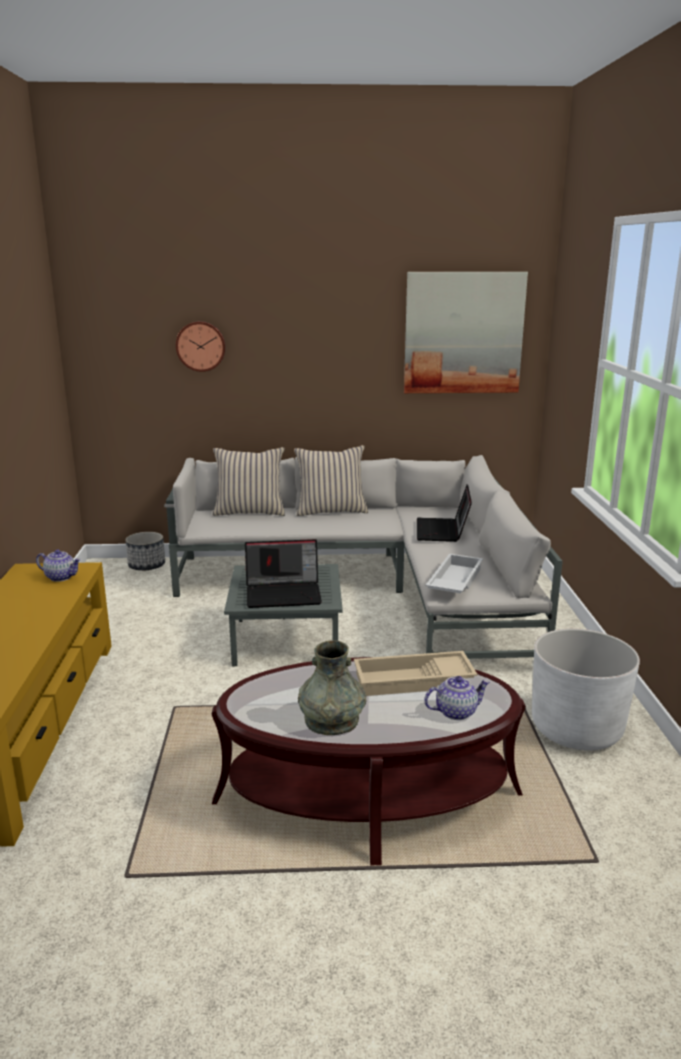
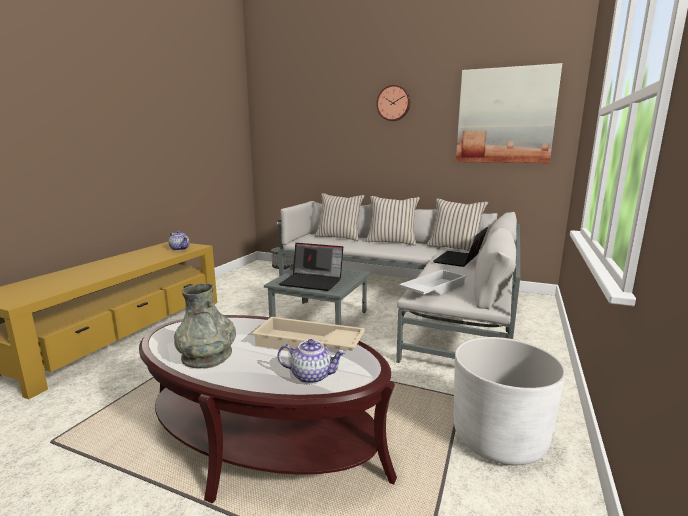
camera: 25 degrees right, 5 degrees down
wall clock [176,321,226,372] -> wall clock moved to [376,85,410,121]
none -> beige pillow [426,199,488,254]

